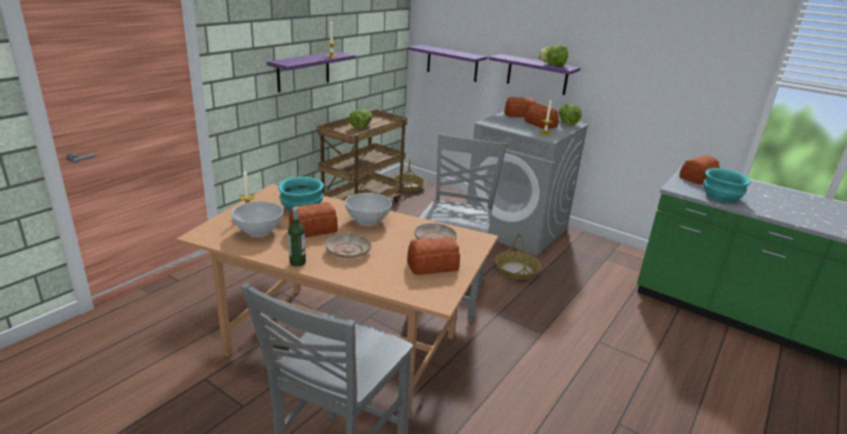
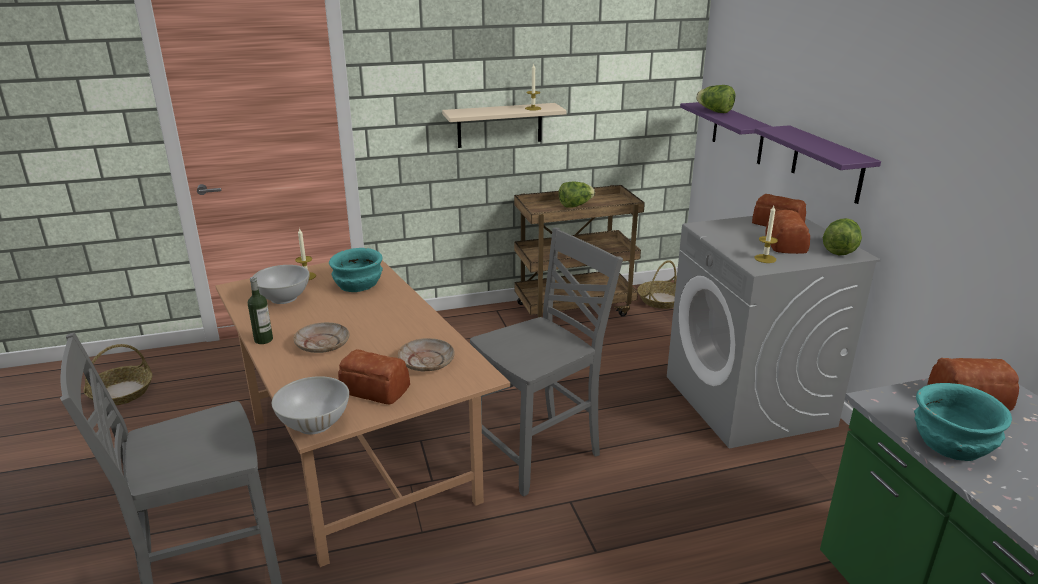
camera: 40 degrees right, 0 degrees up
purple shelf [267,51,355,93] -> beige shelf [442,103,567,148]
bread [289,202,338,237] -> none
white bowl [345,193,392,226] -> white bowl moved to [272,376,349,434]
basket [495,234,541,280] -> basket moved to [84,344,152,405]
lettuce [538,44,568,66] -> lettuce moved to [696,85,735,113]

